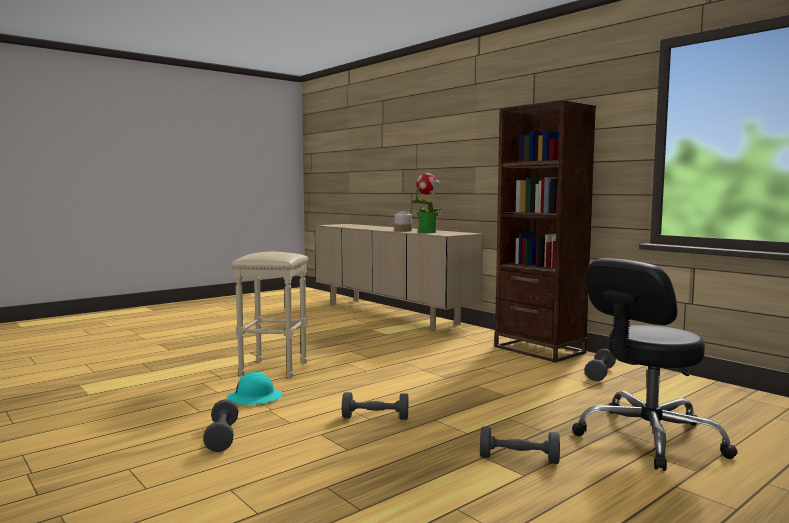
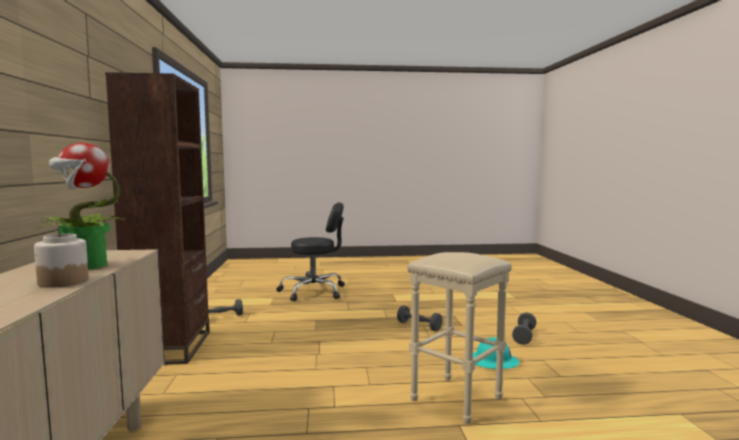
camera: 145 degrees left, 0 degrees up
grey dumbbell [480,426,560,464] -> none

